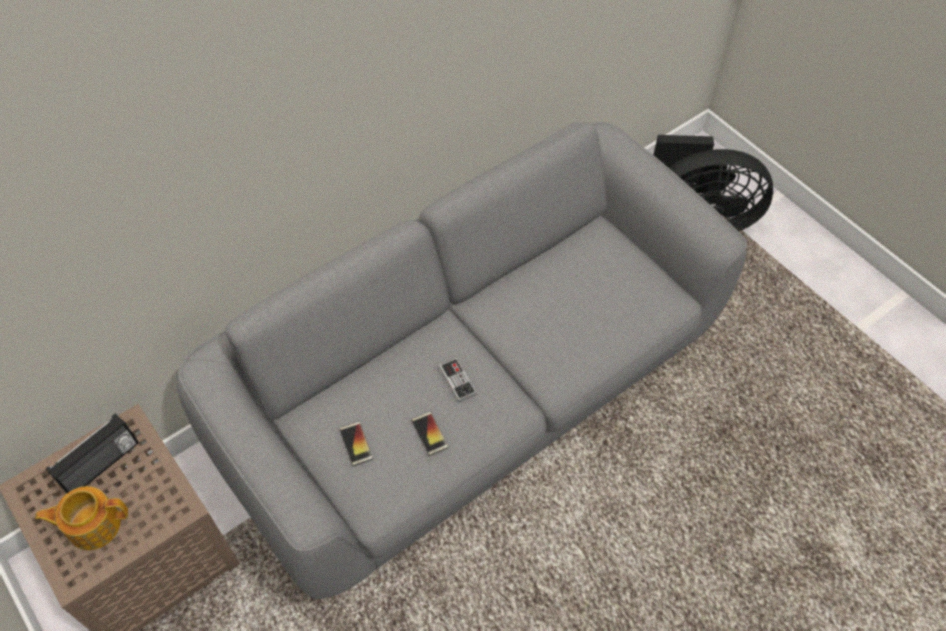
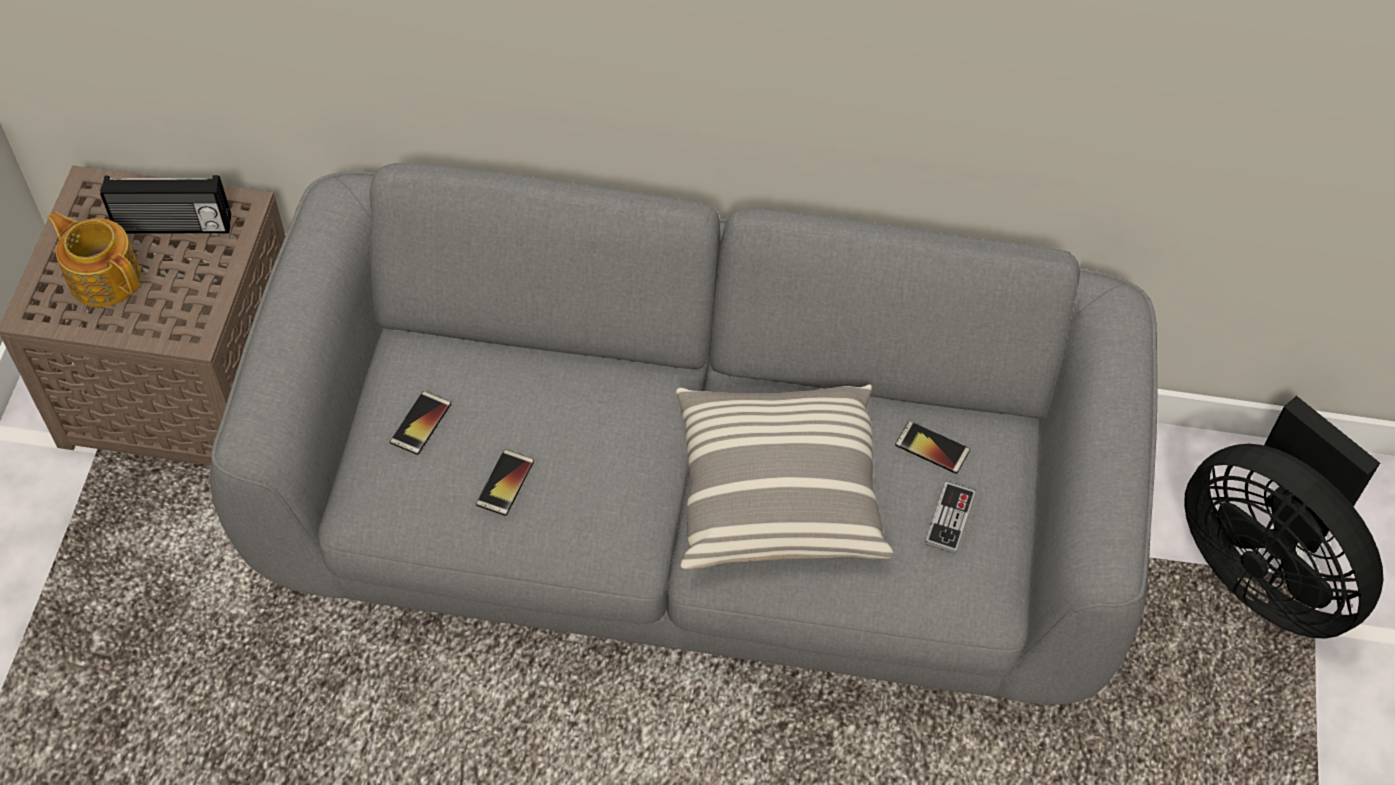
camera: 45 degrees right, 0 degrees up
game controller [439,358,477,402] -> game controller moved to [924,481,976,554]
none -> pillow [676,384,893,569]
none -> phone [895,421,970,474]

